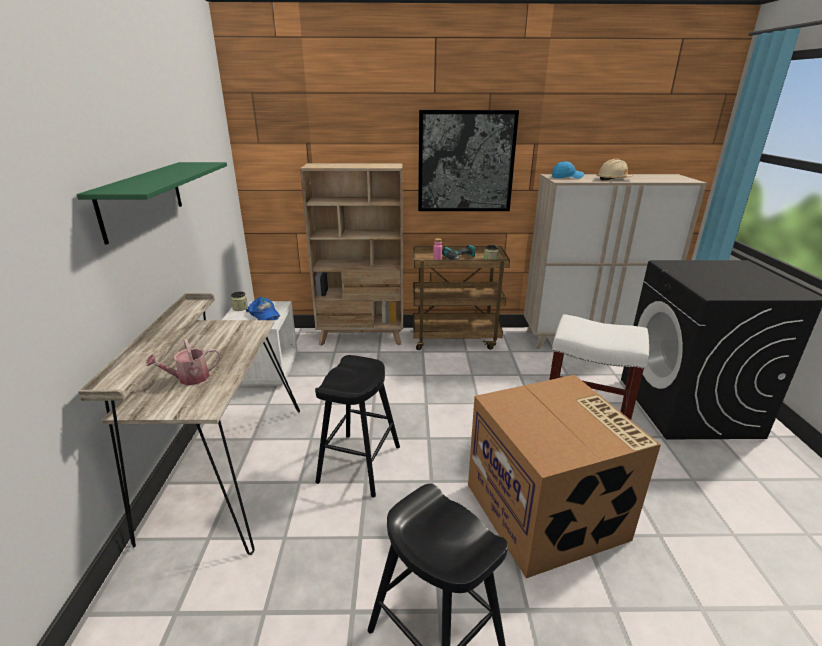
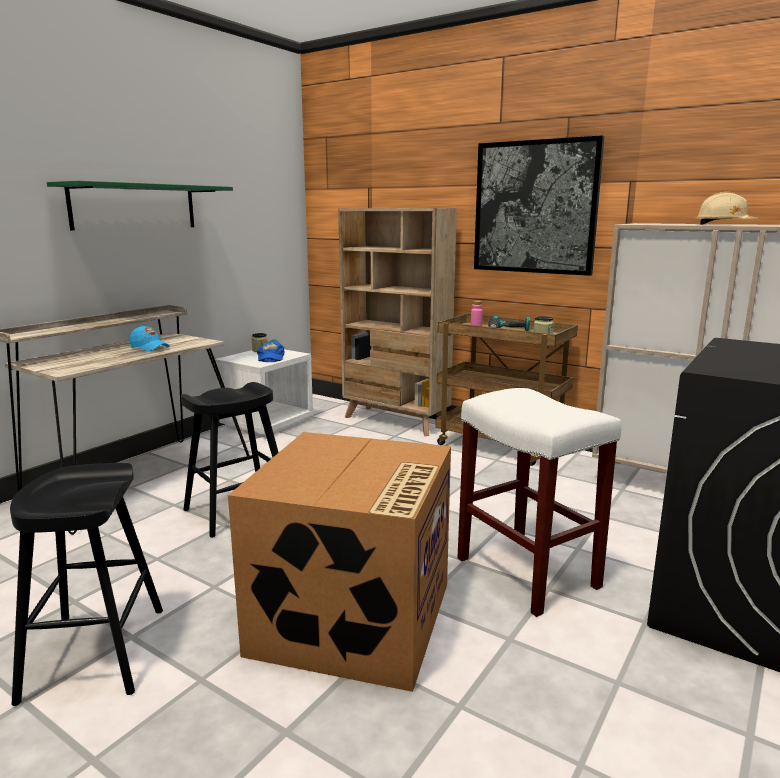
camera: 35 degrees right, 10 degrees down
watering can [146,339,221,385] -> none
blue cap [552,161,584,179] -> blue cap moved to [130,325,170,352]

